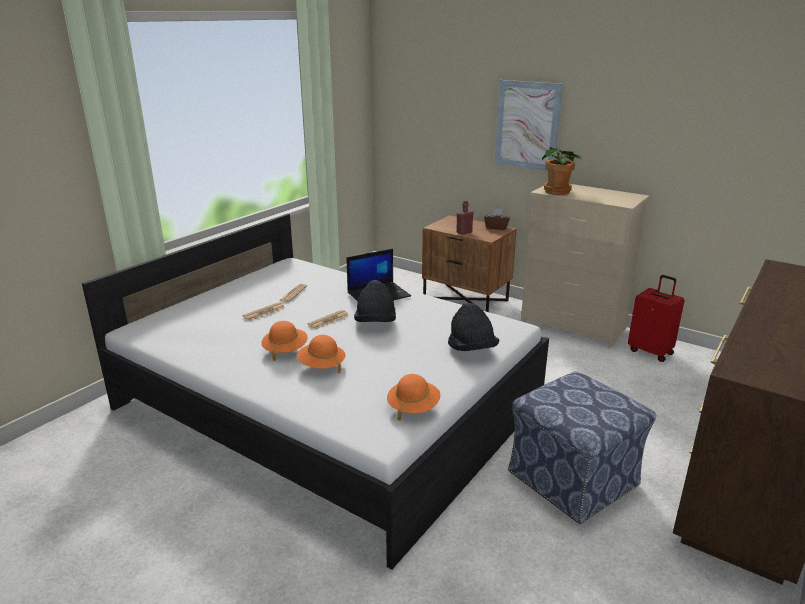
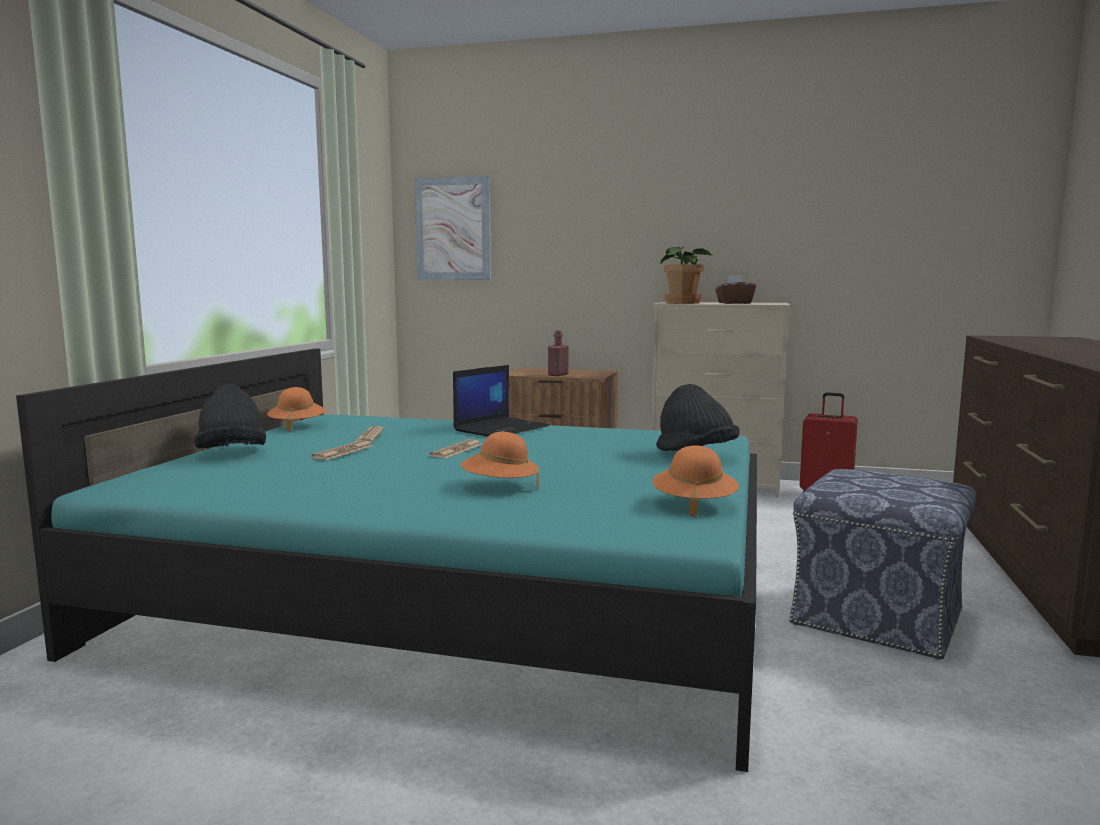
camera: 20 degrees left, 15 degrees down
white bed [82,214,549,569] -> turquoise bed [16,348,757,772]
orange hat [261,321,308,361] -> orange hat moved to [267,387,325,431]
black hat [354,280,396,322] -> black hat moved to [194,384,266,448]
brown tissue box [484,208,510,230] -> brown tissue box moved to [715,275,756,304]
picture [495,80,563,171] -> picture moved to [415,176,491,280]

